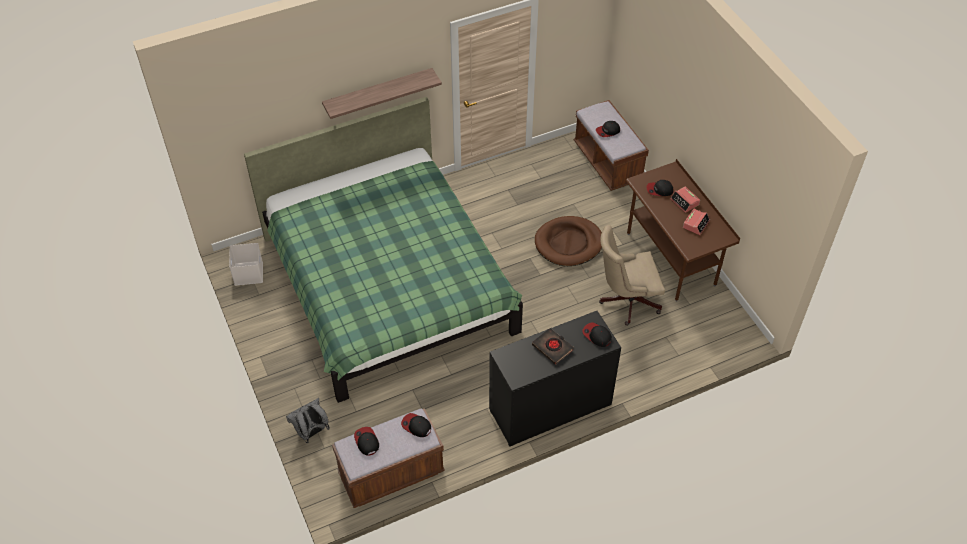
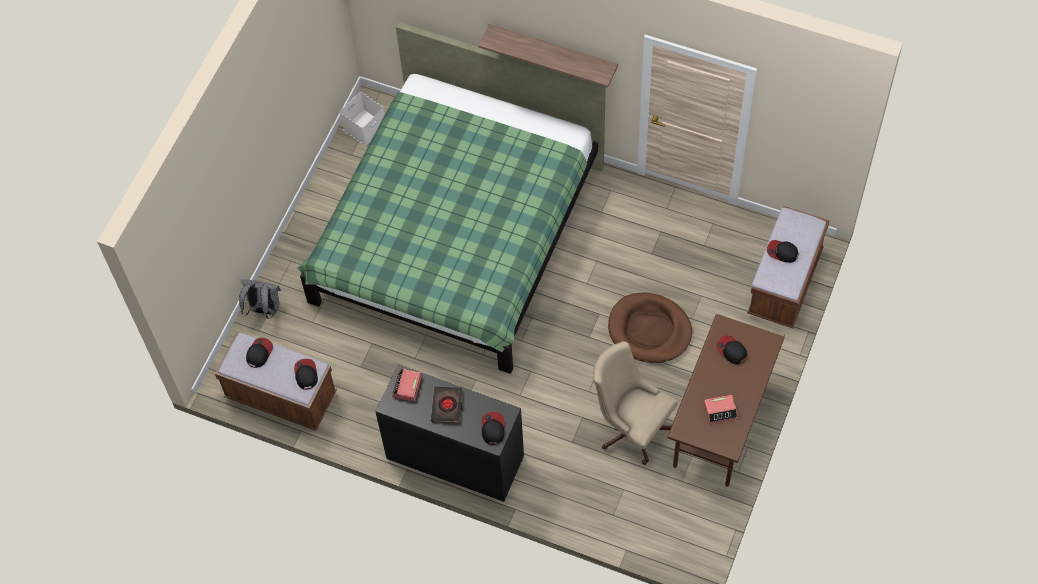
camera: 50 degrees right, 10 degrees up
alarm clock [670,187,700,213] -> alarm clock moved to [392,368,421,401]

